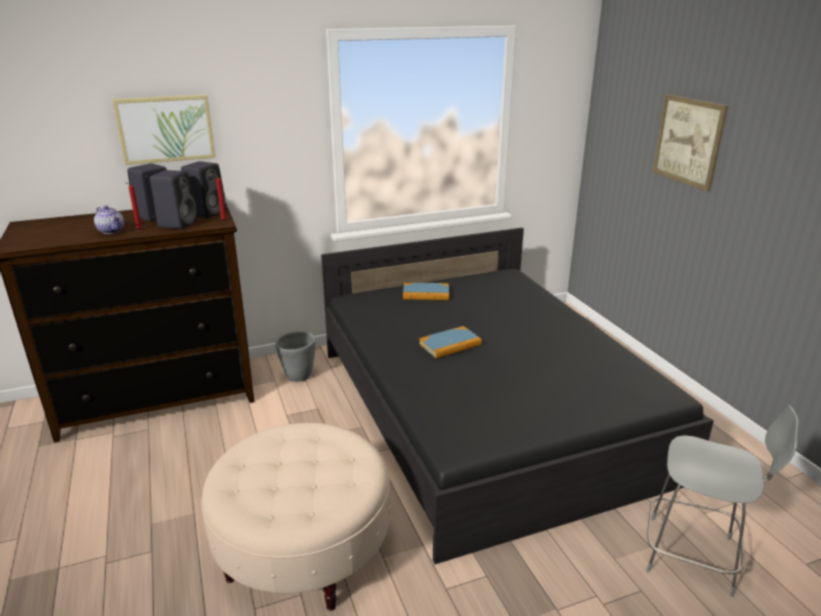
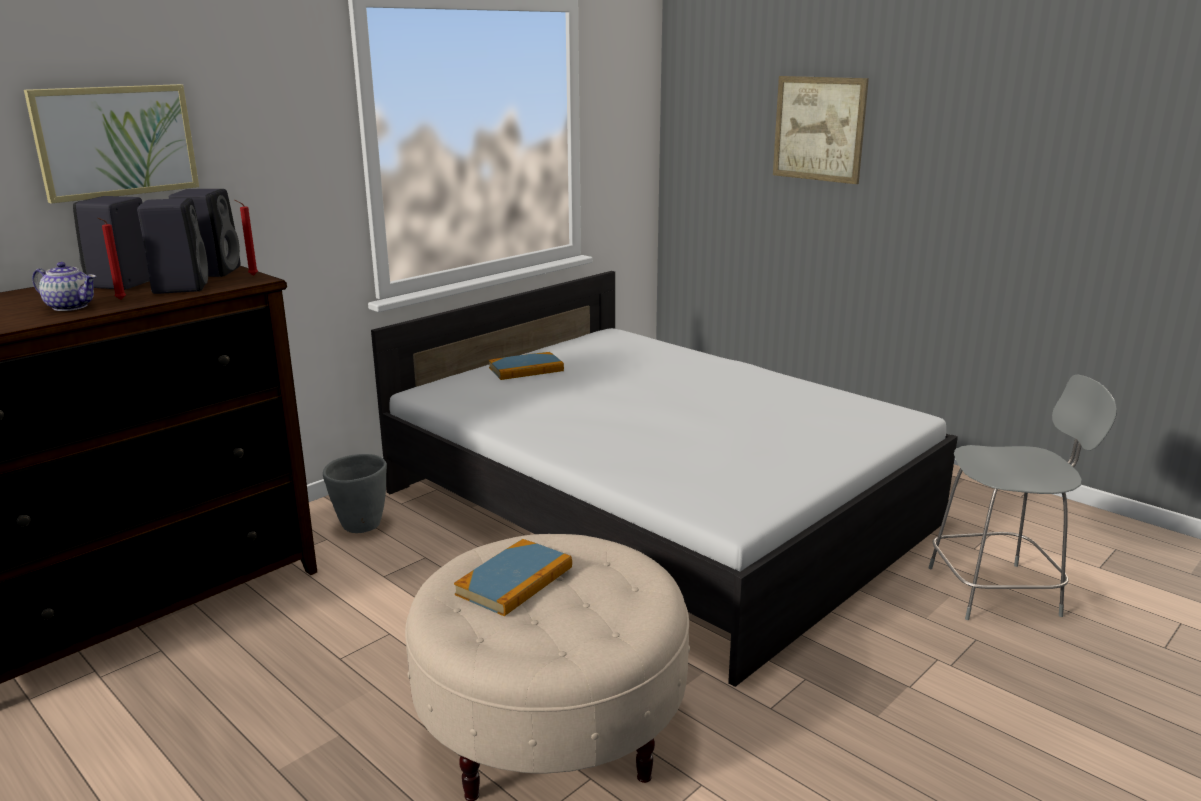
camera: 25 degrees left, 5 degrees down
black bed [321,228,714,564] -> white bed [371,271,958,687]
book [419,326,482,358] -> book moved to [454,539,572,616]

